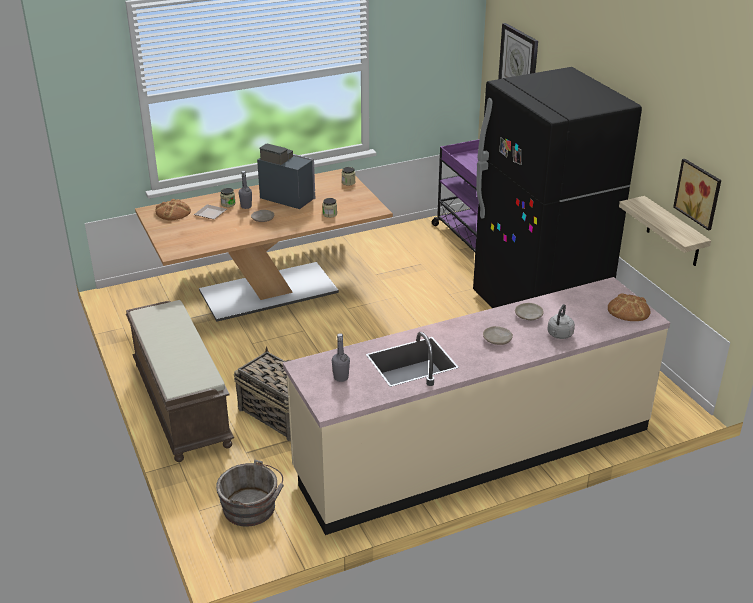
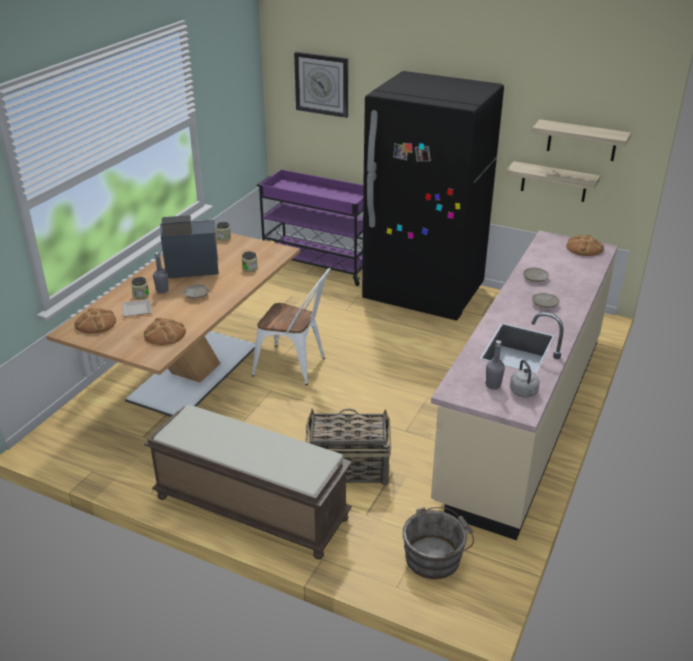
camera: 40 degrees left, 0 degrees up
grey kettle [547,304,575,339] -> grey kettle moved to [510,360,540,397]
picture [673,159,721,230] -> shelf [532,119,631,161]
none -> bread [144,318,186,345]
none -> white chair [252,268,331,385]

